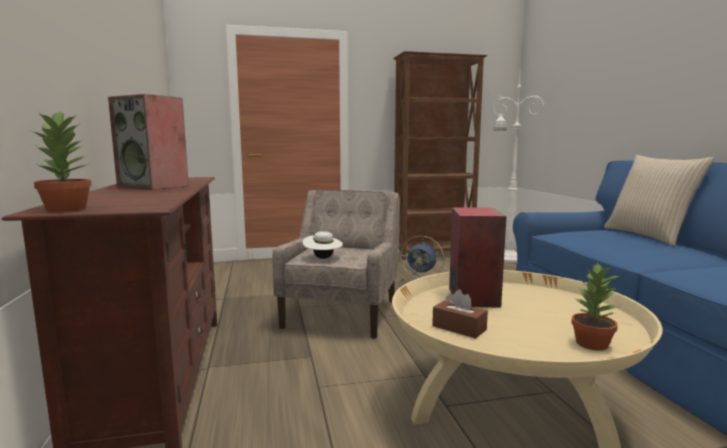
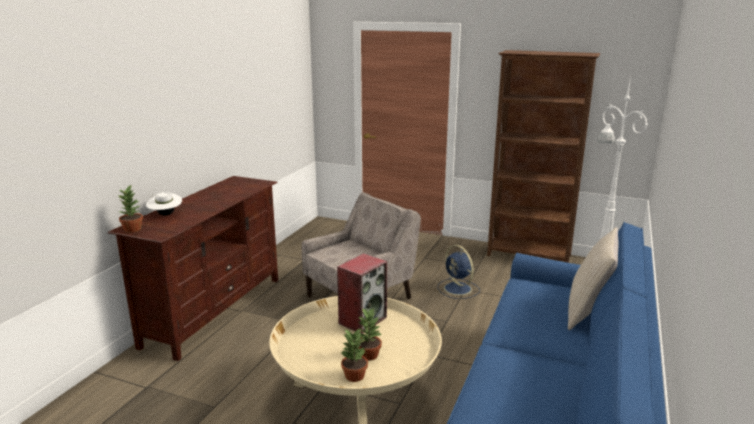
camera: 35 degrees right, 10 degrees up
speaker [108,94,189,190] -> none
white hat [303,231,343,259] -> white hat moved to [146,192,182,216]
brown tissue box [432,290,488,338] -> none
none -> potted plant [358,308,382,361]

